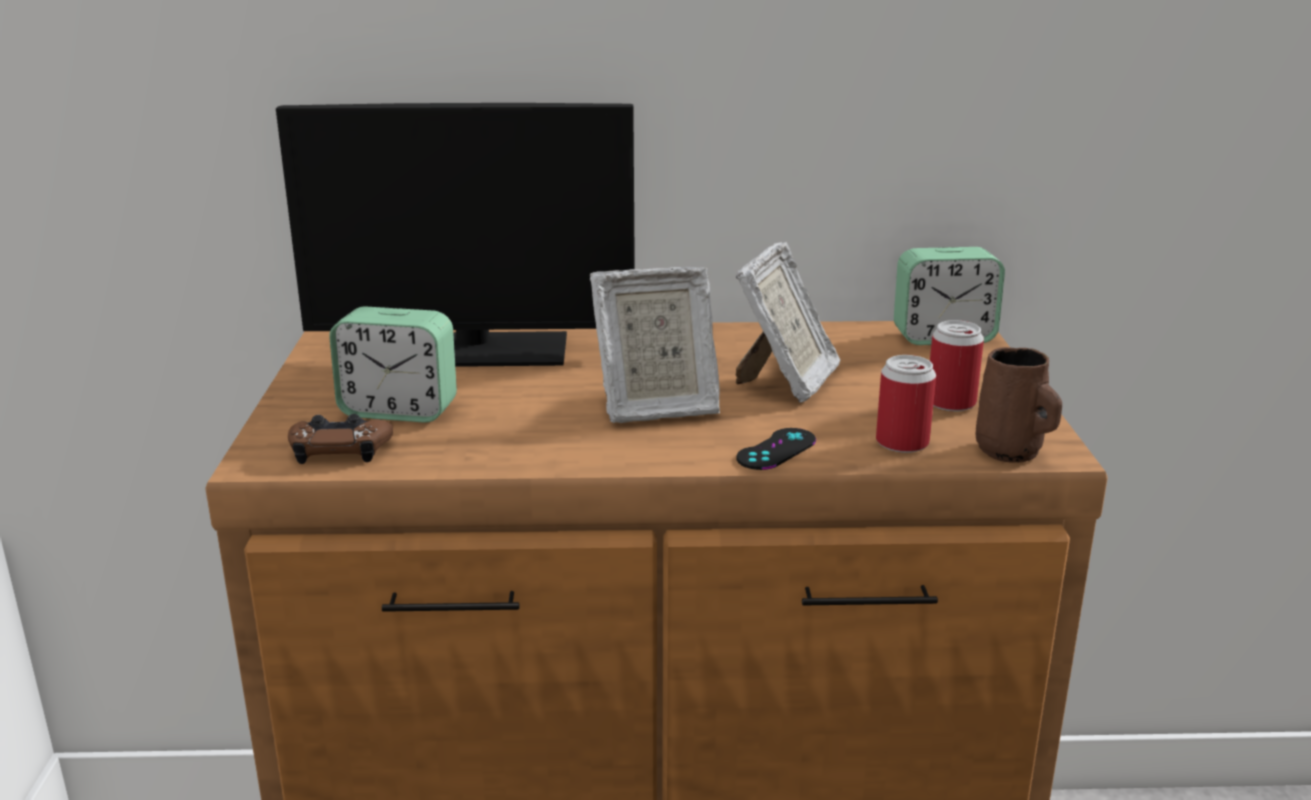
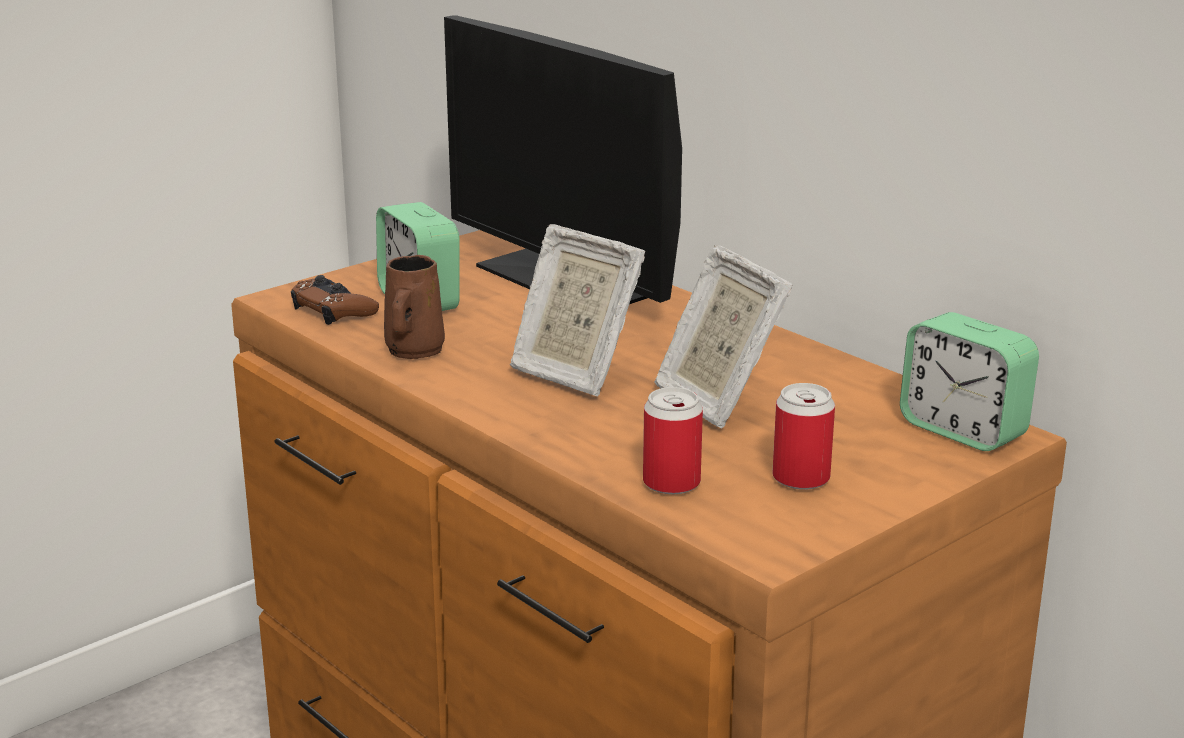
camera: 50 degrees right, 0 degrees up
picture frame [736,242,841,403] -> picture frame turned 75 degrees clockwise [654,245,793,428]
black game controller [736,428,816,470] -> none
brown mug [976,347,1062,463] -> brown mug moved to [384,255,445,359]

